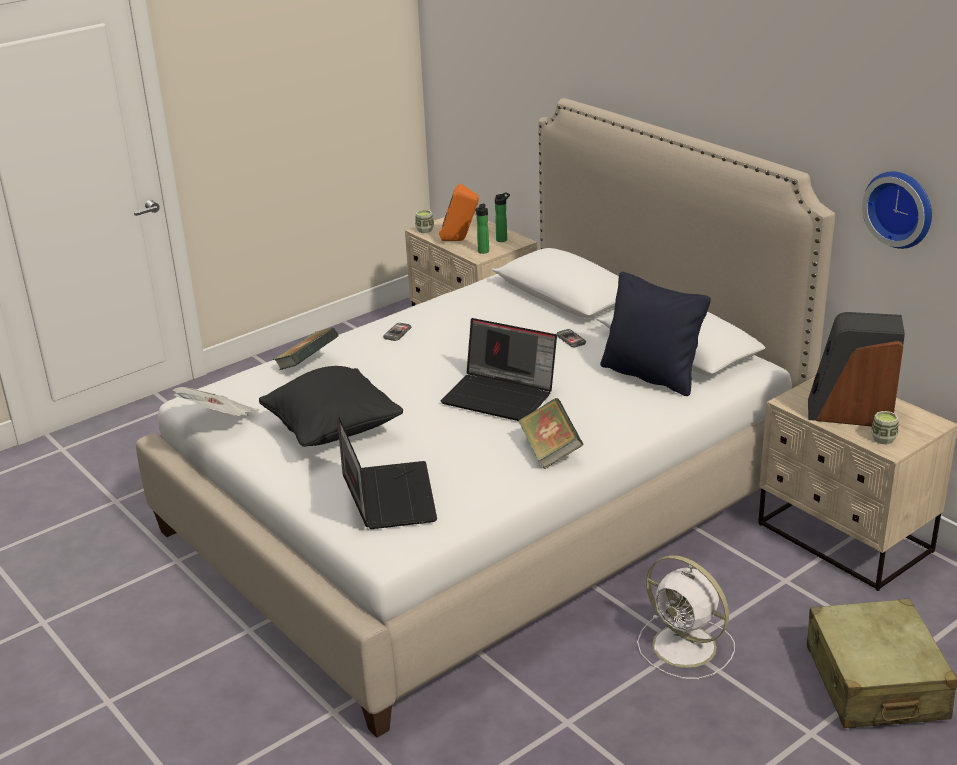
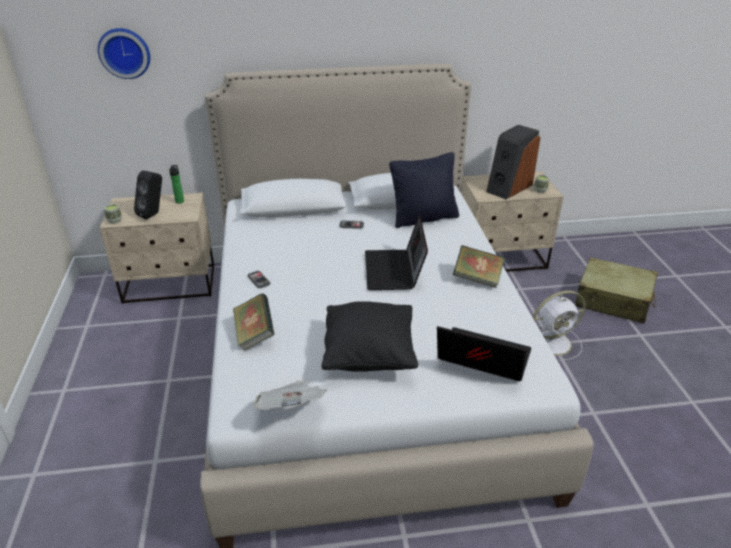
camera: 60 degrees left, 5 degrees up
orange speaker [439,184,479,241] -> black speaker [134,170,162,220]
laptop [440,318,557,421] -> laptop turned 120 degrees clockwise [365,215,428,290]
bottle [475,203,489,254] -> none
wall clock [862,171,932,249] -> wall clock moved to [98,28,150,79]

